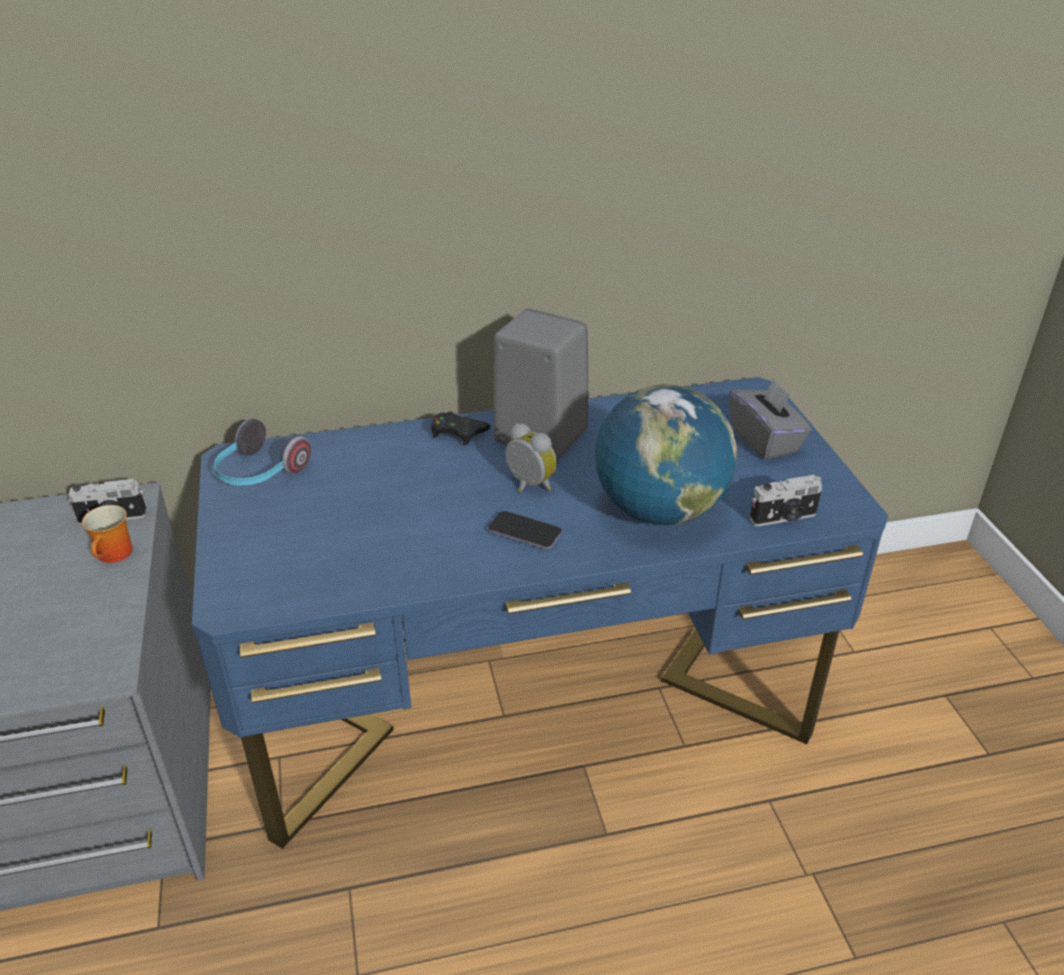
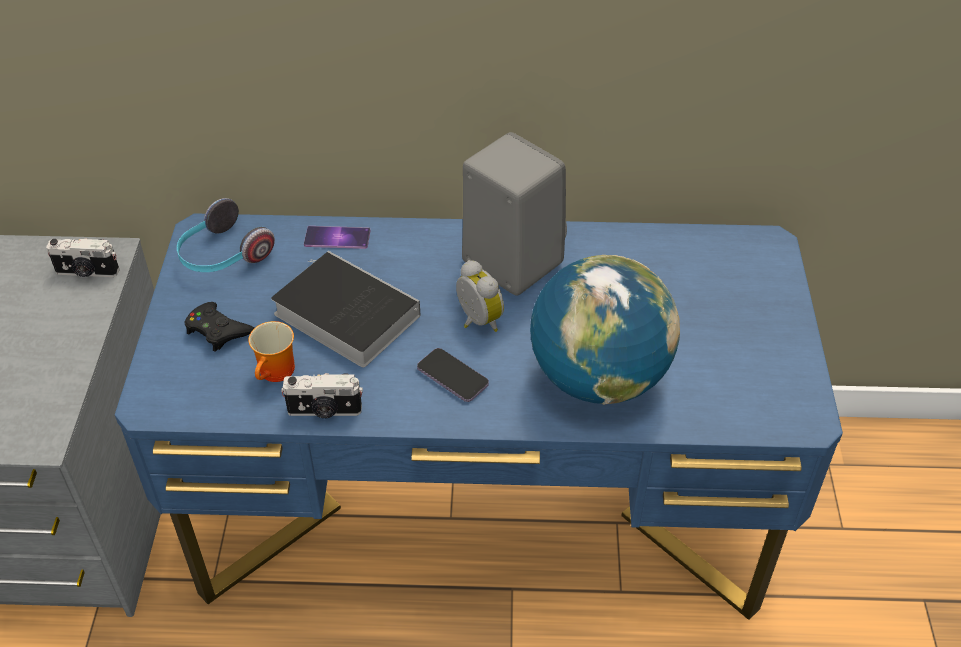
camera: 15 degrees right, 10 degrees up
mug [82,505,132,563] -> mug moved to [248,321,295,382]
black game controller [431,411,491,445] -> black game controller moved to [184,302,254,352]
grey tissue box [729,378,812,460] -> none
camera [750,475,823,527] -> camera moved to [281,373,363,418]
none -> book [271,251,421,367]
none -> phone [304,226,370,249]

